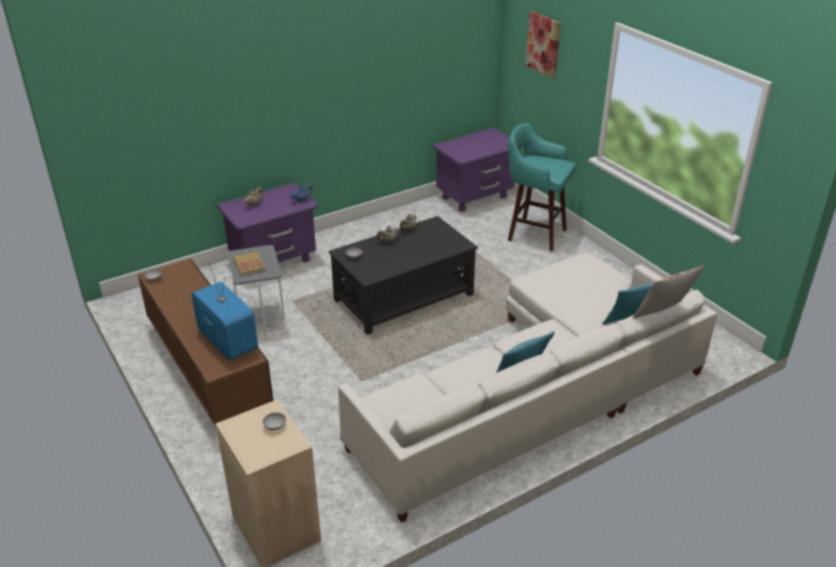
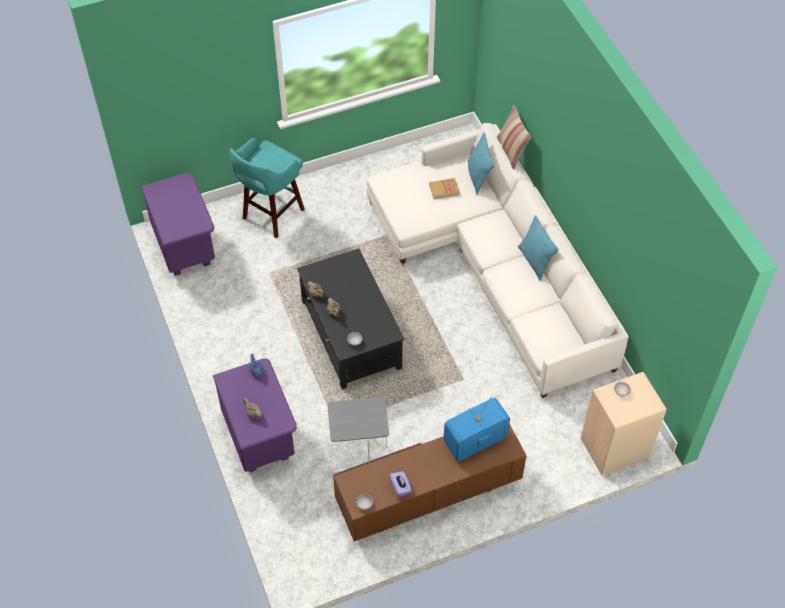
camera: 80 degrees left, 20 degrees up
book [234,252,265,276] -> book moved to [429,178,460,199]
picture [525,11,561,79] -> none
none -> purple tissue box [390,471,412,497]

